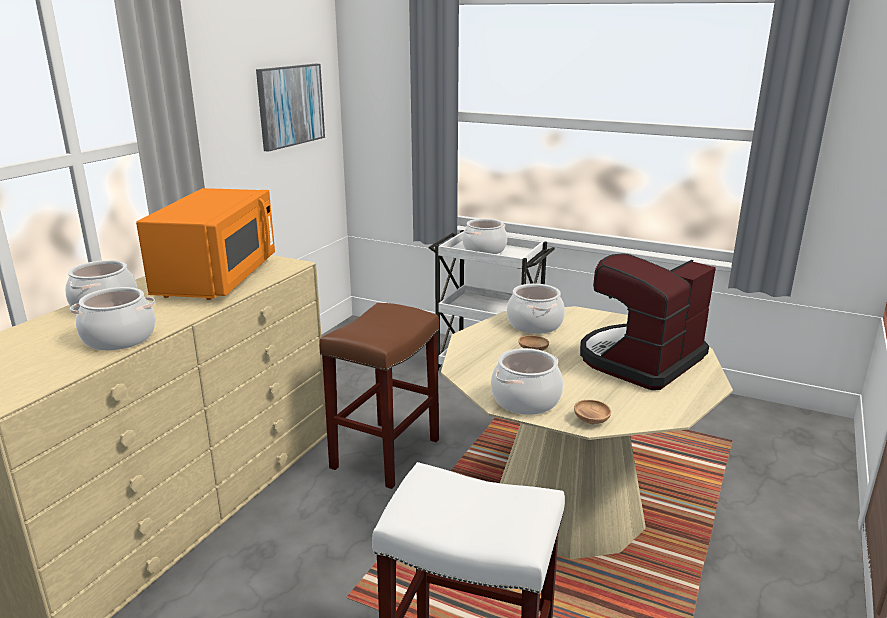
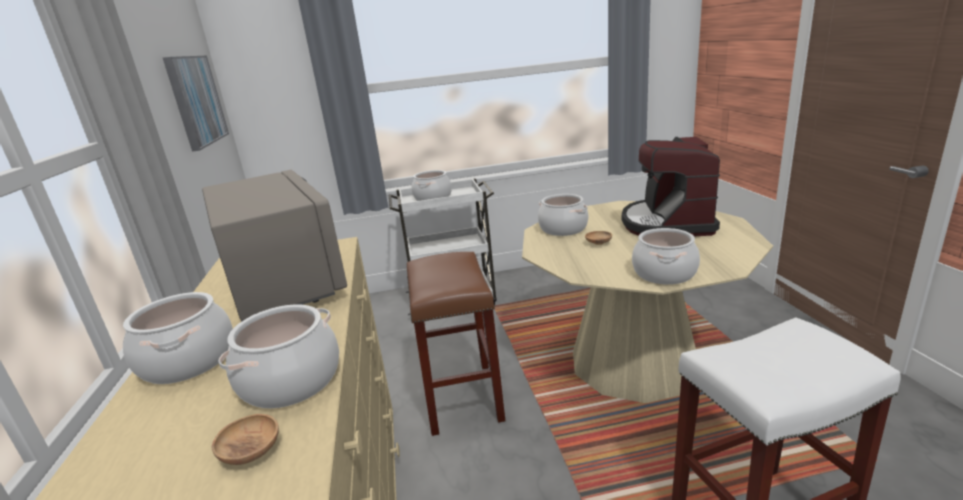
camera: 35 degrees left, 0 degrees up
orange microwave [136,188,275,300] -> grey microwave [202,170,347,322]
brown bowl [574,400,611,424] -> brown bowl moved to [212,414,279,465]

